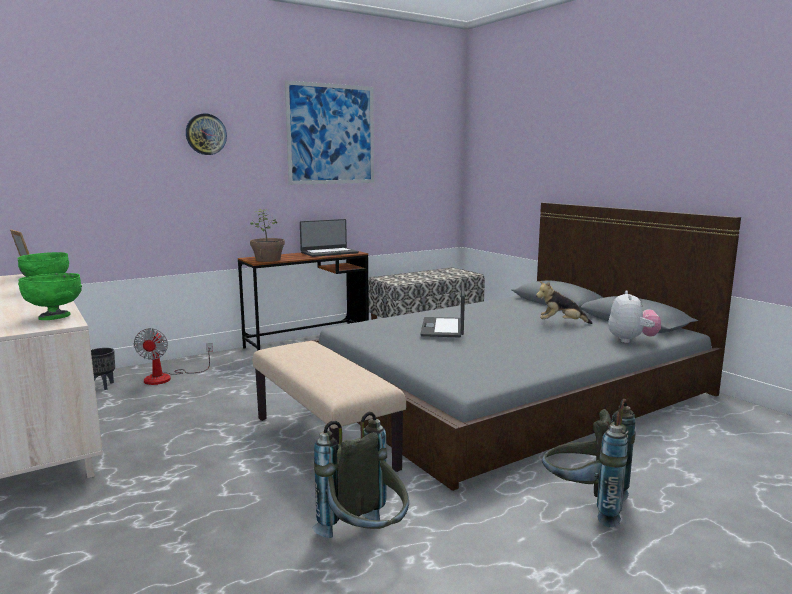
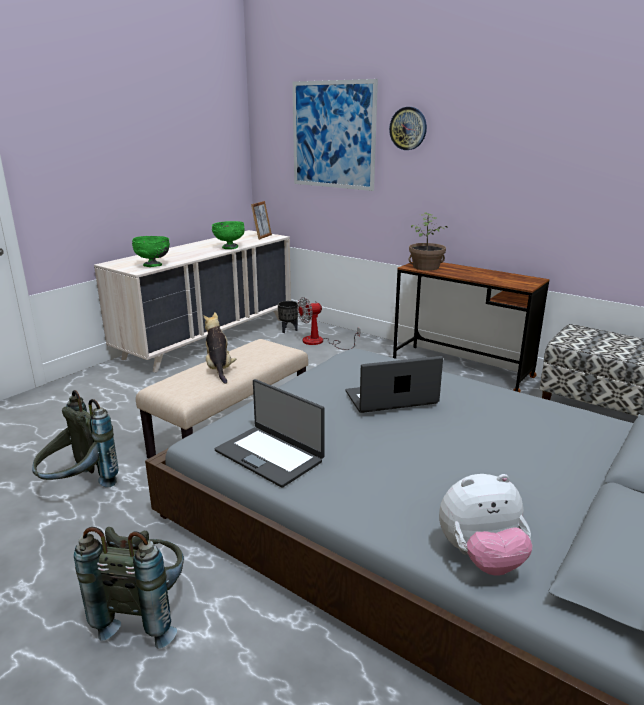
camera: 70 degrees right, 10 degrees up
picture [285,80,374,185] -> picture moved to [293,79,378,191]
laptop [300,219,359,257] -> laptop moved to [215,379,325,488]
plush toy [536,281,592,324] -> plush toy moved to [203,312,236,384]

